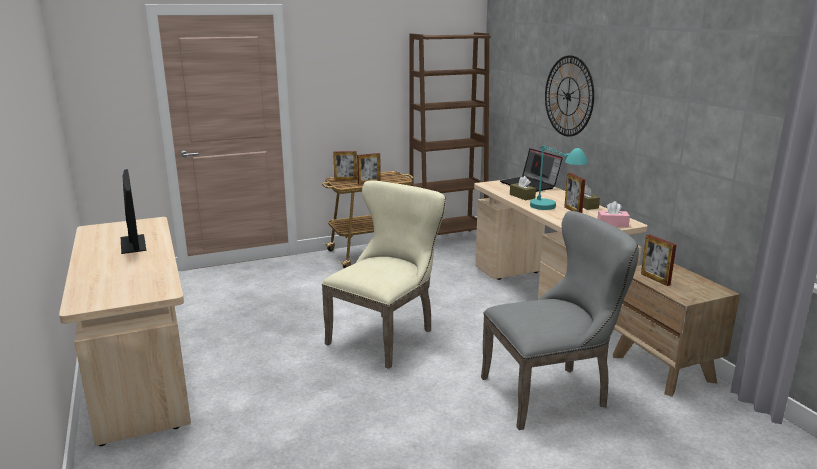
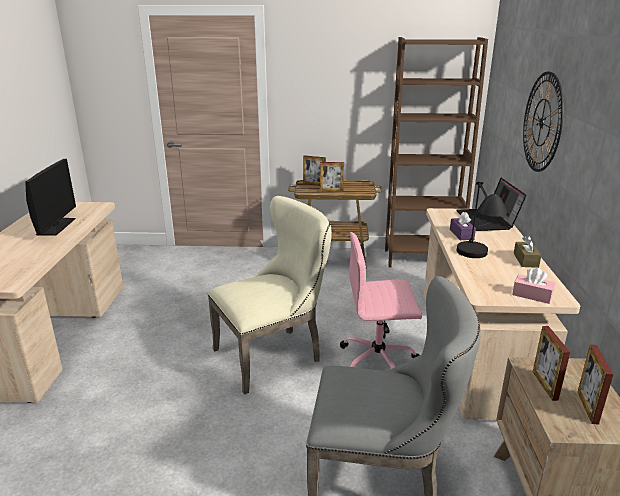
camera: 25 degrees right, 5 degrees up
brown tissue box [510,176,536,200] -> purple tissue box [450,212,476,240]
turquoise table lamp [530,146,588,210] -> black table lamp [457,182,507,258]
picture frame [564,173,585,213] -> picture frame moved to [578,344,614,425]
none -> pink office chair [340,232,422,369]

